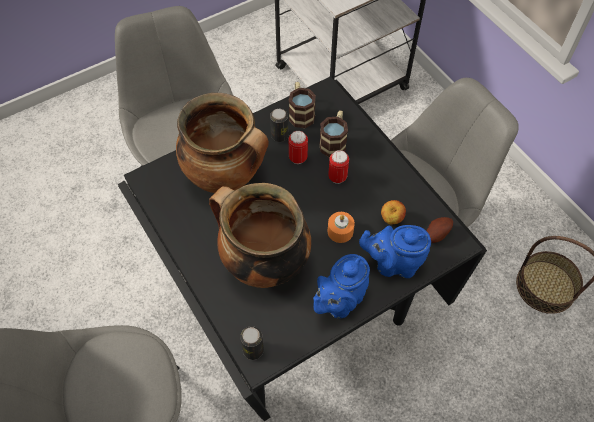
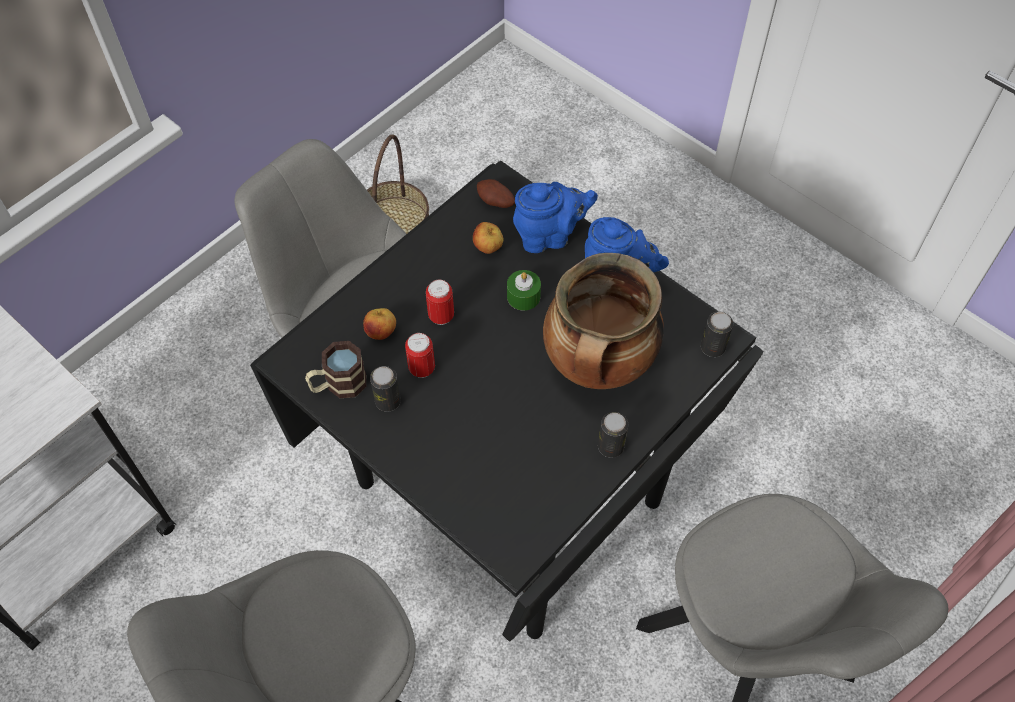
camera: 105 degrees left, 0 degrees up
cooking pot [176,93,269,193] -> none
mug [319,110,348,157] -> apple [363,308,396,340]
orange candle [327,212,355,243] -> green candle [507,270,541,311]
blue teapot [359,225,431,278] -> blue teapot turned 90 degrees counterclockwise [513,182,598,253]
none -> can [598,412,628,458]

